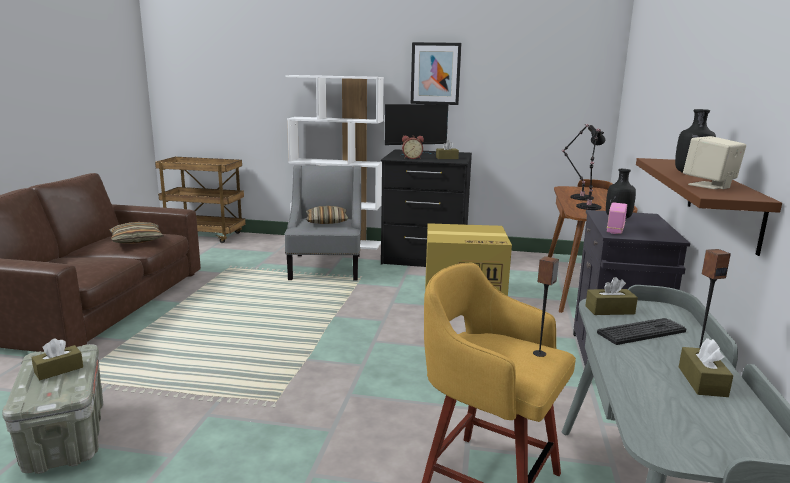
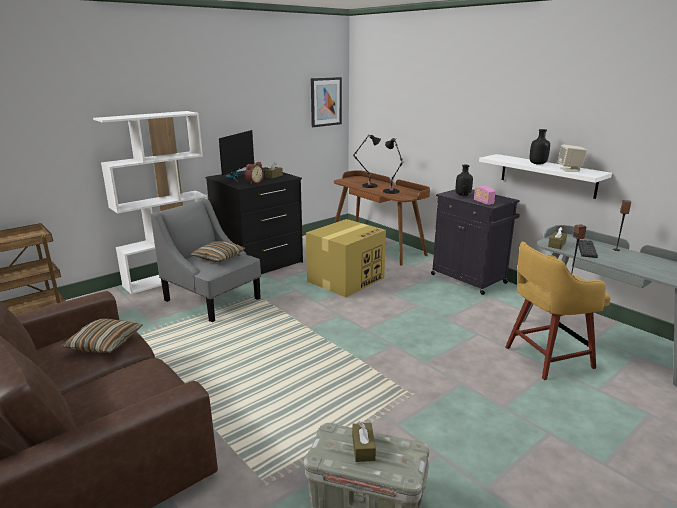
camera: 50 degrees left, 5 degrees up
picture [411,42,461,105] -> picture moved to [311,77,342,127]
brown shelf [636,158,782,256] -> white shelf [479,154,612,199]
brown tissue box [679,338,733,397] -> none

